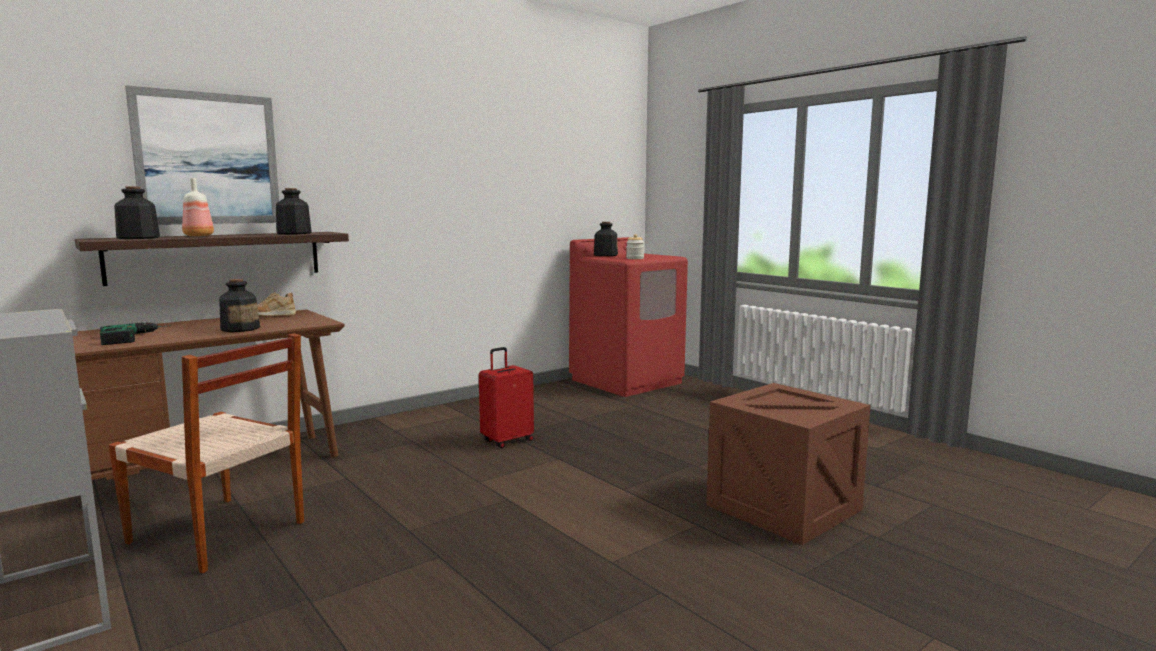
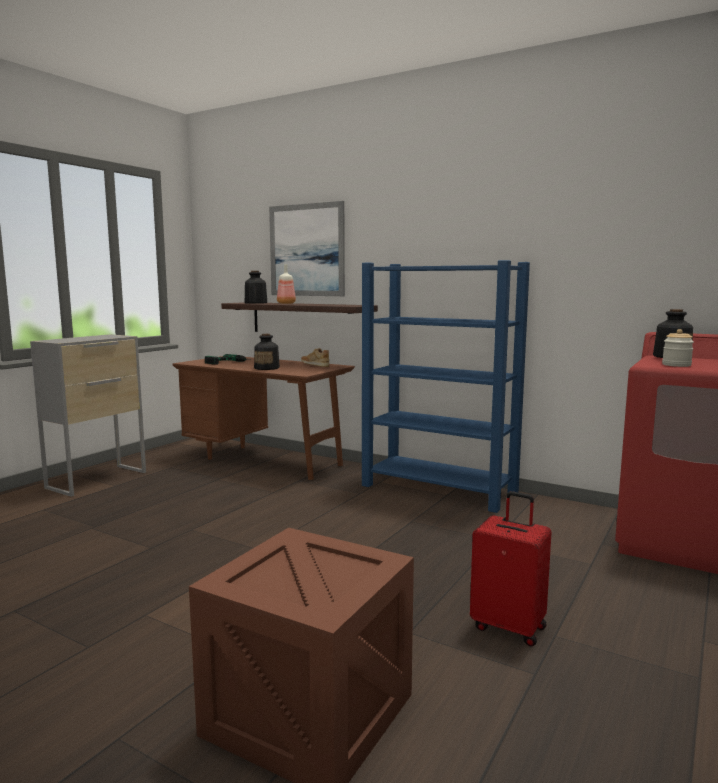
camera: 70 degrees right, 0 degrees up
chair [109,333,304,573] -> none
bottle [276,188,312,234] -> none
red suitcase [479,347,534,448] -> red suitcase moved to [470,491,552,647]
none -> blue bookcase [362,260,530,513]

